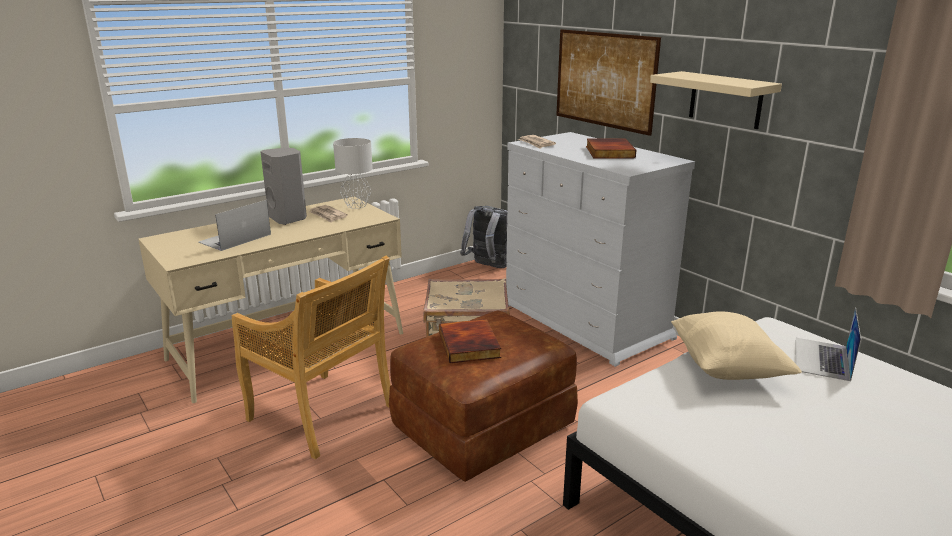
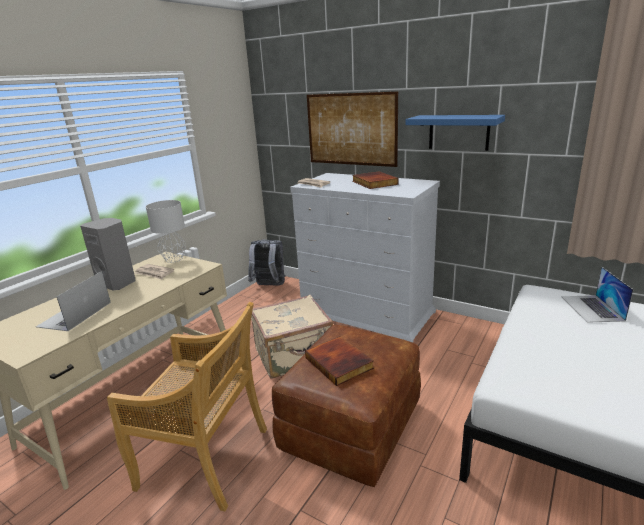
camera: 20 degrees left, 0 degrees up
beige shelf [650,71,782,129] -> blue shelf [406,115,505,151]
beige pillow [671,311,802,380] -> none

